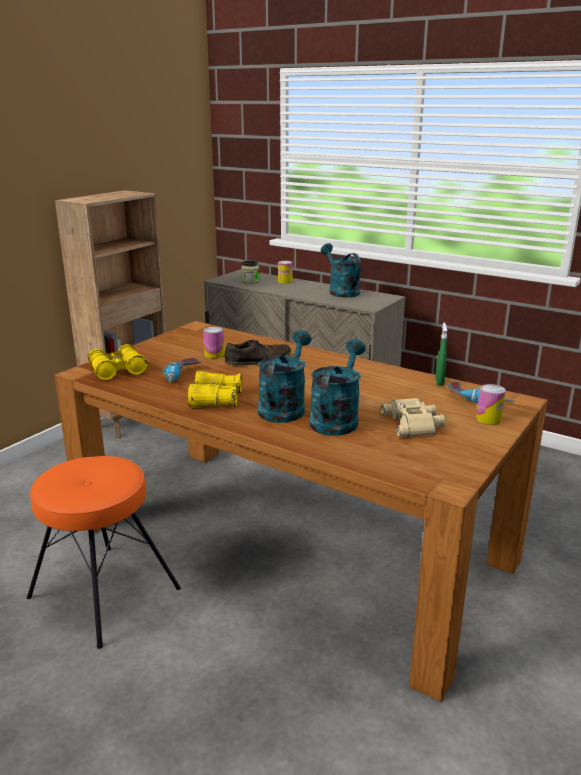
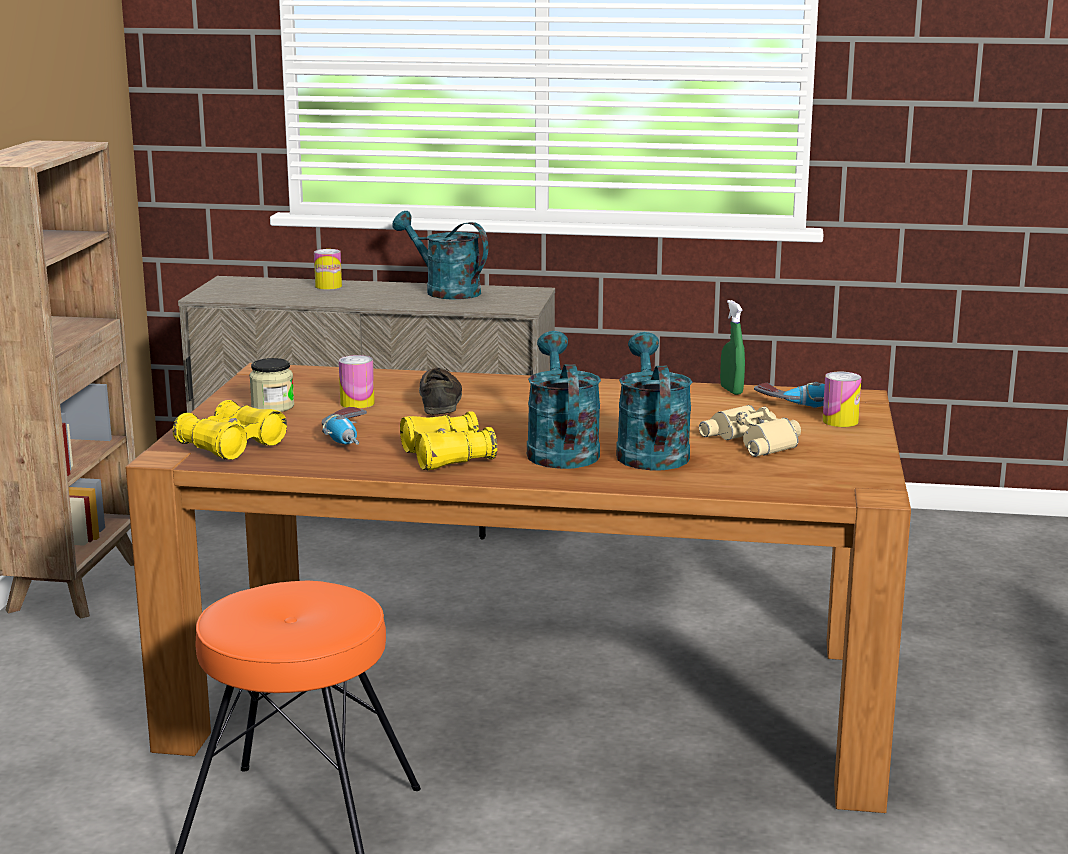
camera: 25 degrees left, 5 degrees down
brown shoe [225,340,291,366] -> brown shoe turned 45 degrees counterclockwise [419,368,462,415]
jar [241,260,260,283] -> jar moved to [249,358,294,412]

